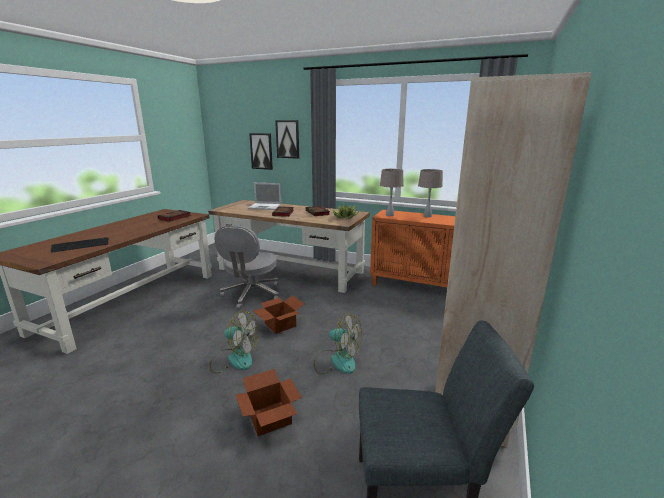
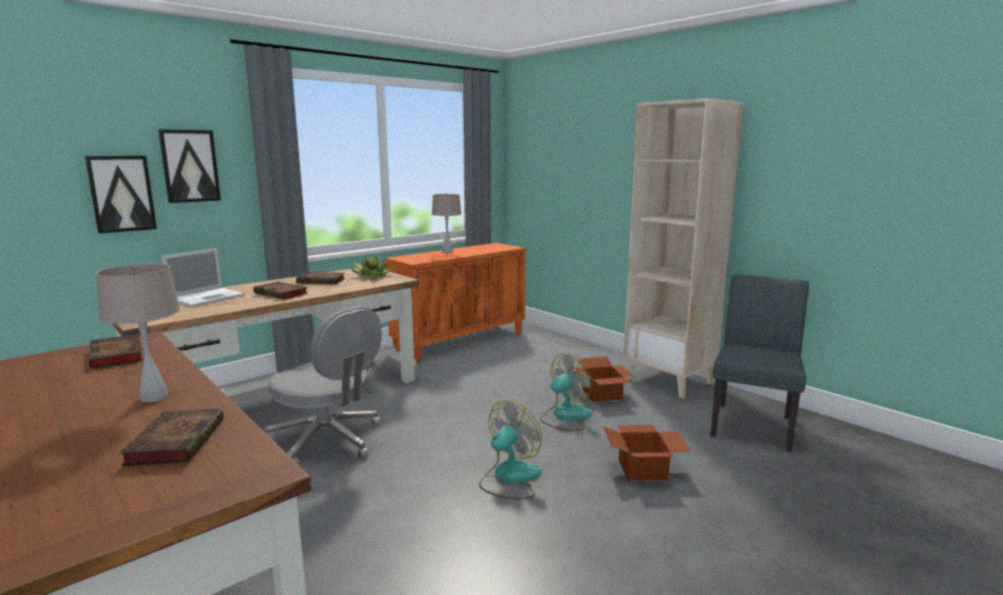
camera: 65 degrees left, 5 degrees down
keyboard [51,237,109,253] -> book [119,409,224,466]
cardboard box [254,295,304,334] -> cardboard box moved to [574,357,634,402]
beige table lamp [380,169,404,216] -> beige table lamp moved to [96,264,180,403]

